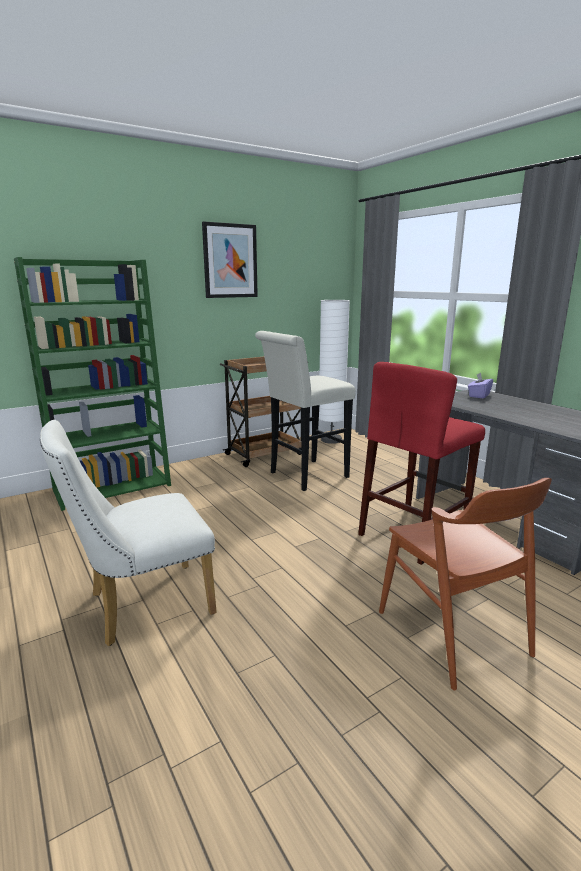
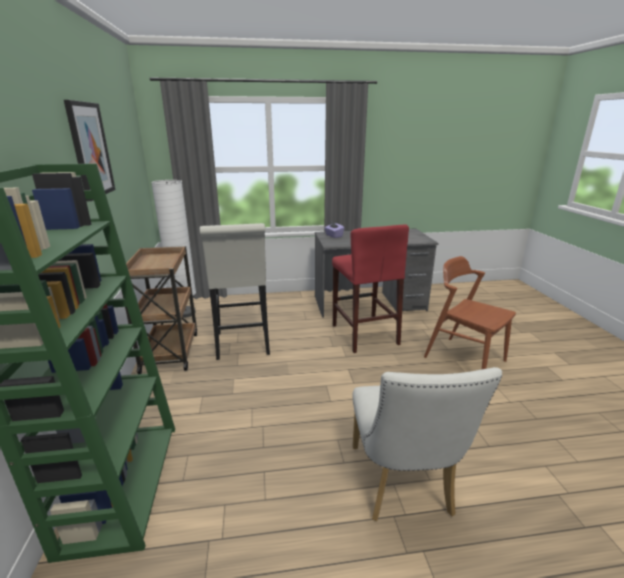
camera: 65 degrees left, 5 degrees up
brown chair [379,478,552,690] -> brown chair turned 135 degrees counterclockwise [424,256,516,369]

